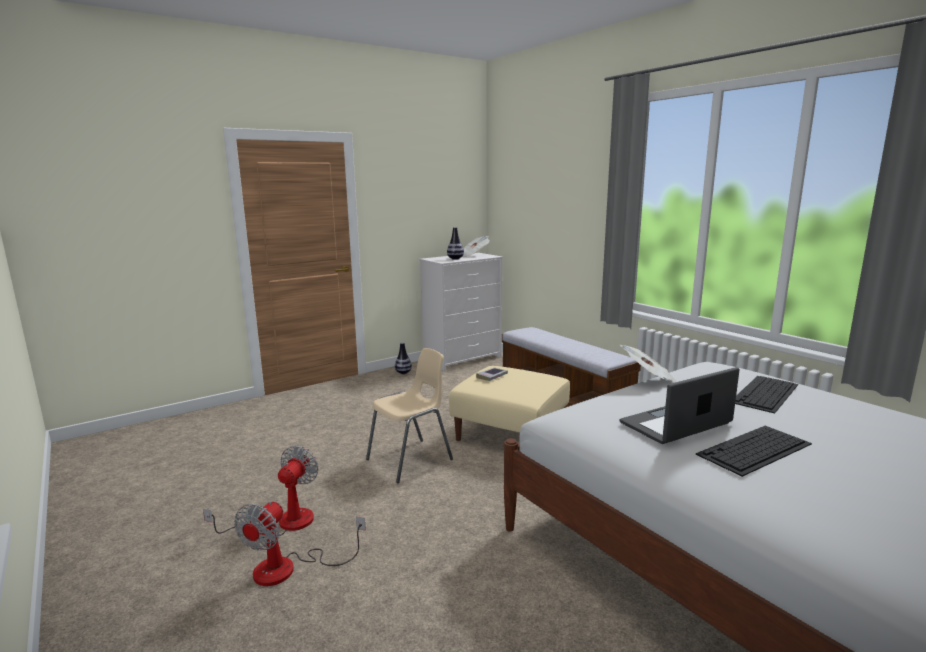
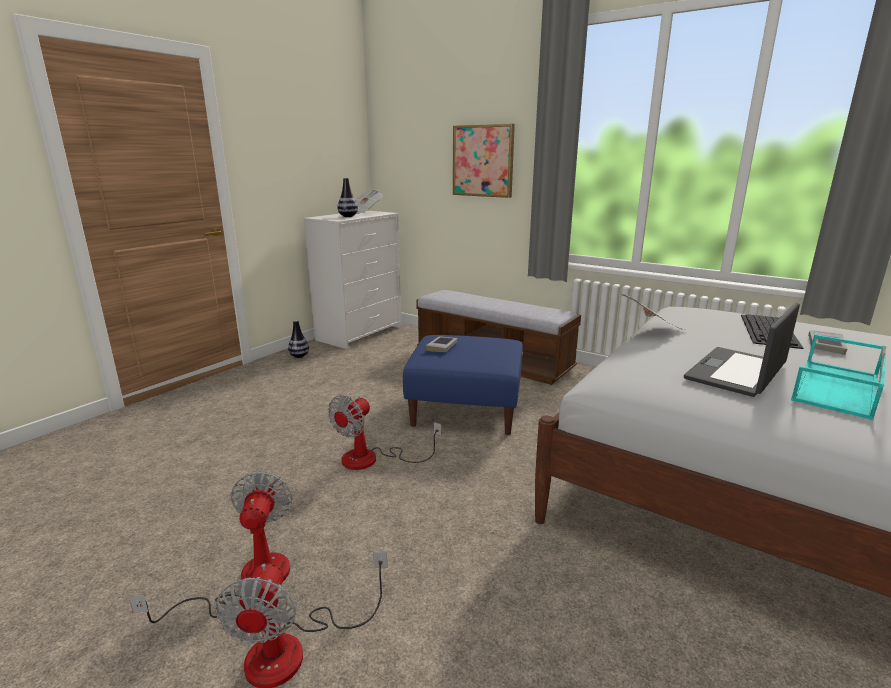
camera: 20 degrees left, 5 degrees up
beige chair [366,348,453,483] -> fan [328,395,442,470]
beige ottoman [449,366,570,441] -> blue ottoman [403,335,523,435]
keyboard [696,426,812,477] -> turquoise tray [791,334,886,420]
none -> picture [453,124,515,198]
none -> book [808,330,847,355]

